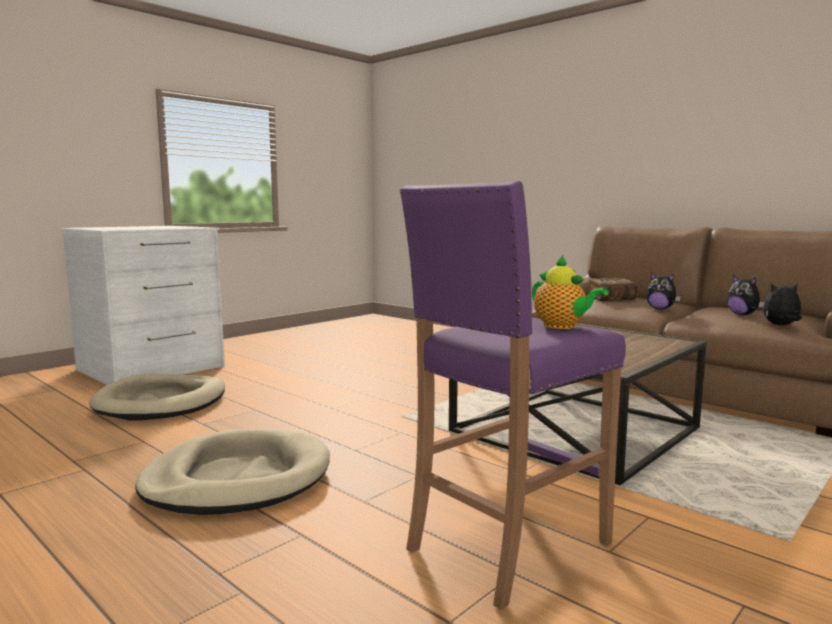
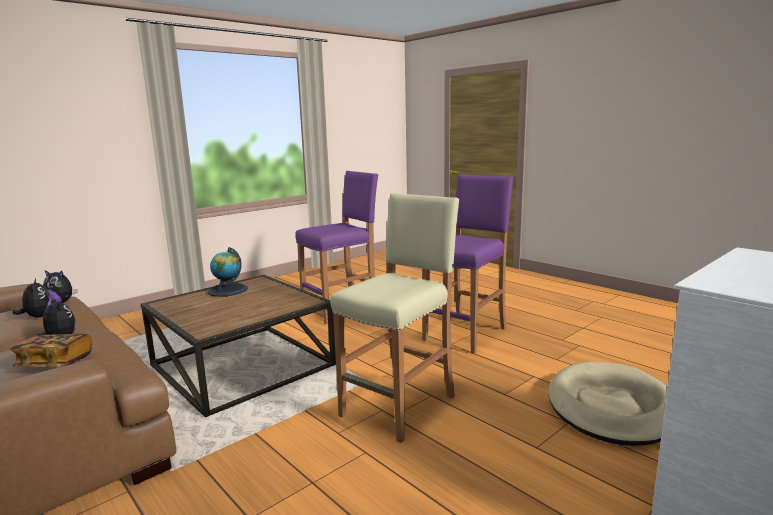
camera: 175 degrees left, 5 degrees up
beige dog bed [135,429,330,515] -> purple stool [422,174,513,354]
teapot [532,255,608,329] -> none
none -> globe [207,247,248,297]
none -> beige stool [331,193,459,443]

